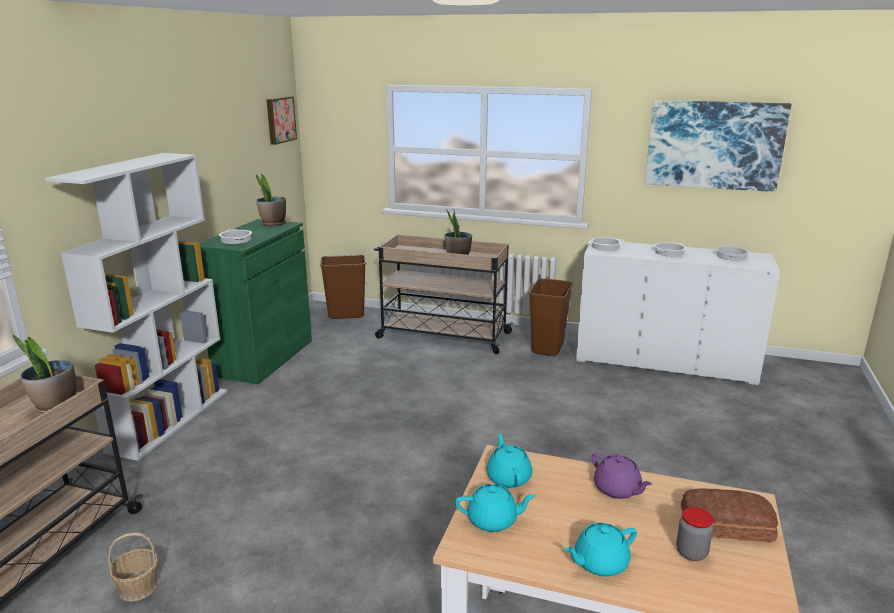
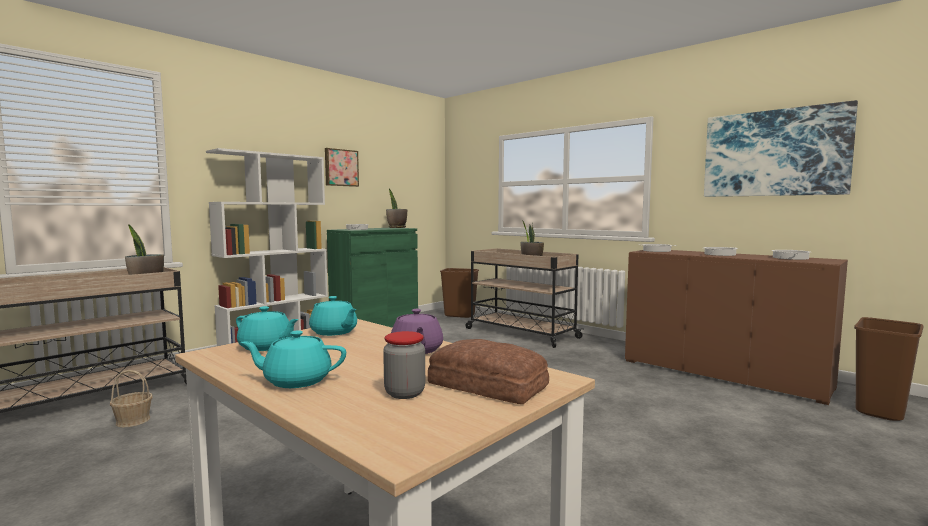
camera: 25 degrees right, 15 degrees down
picture [267,96,297,145] -> picture moved to [325,148,359,187]
turquoise teapot [487,434,532,488] -> turquoise teapot turned 120 degrees clockwise [309,296,357,336]
brown trash can [529,278,573,356] -> brown trash can moved to [854,317,923,421]
white cabinet [576,240,780,385] -> brown cabinet [625,250,848,405]

